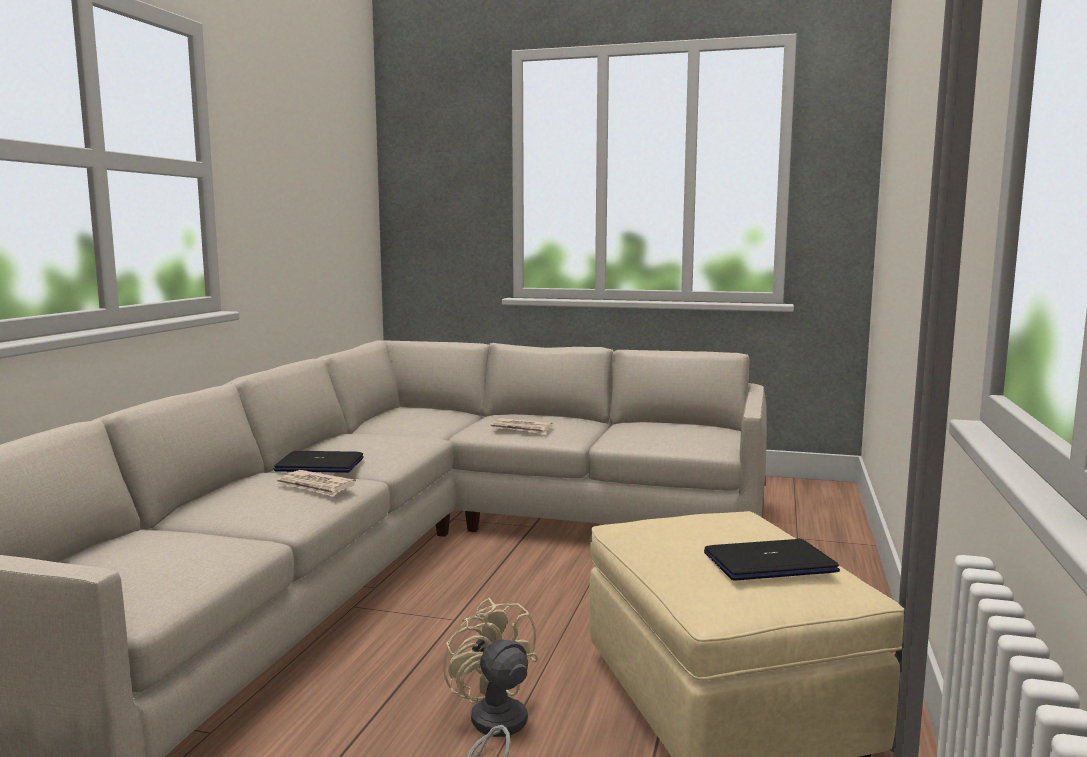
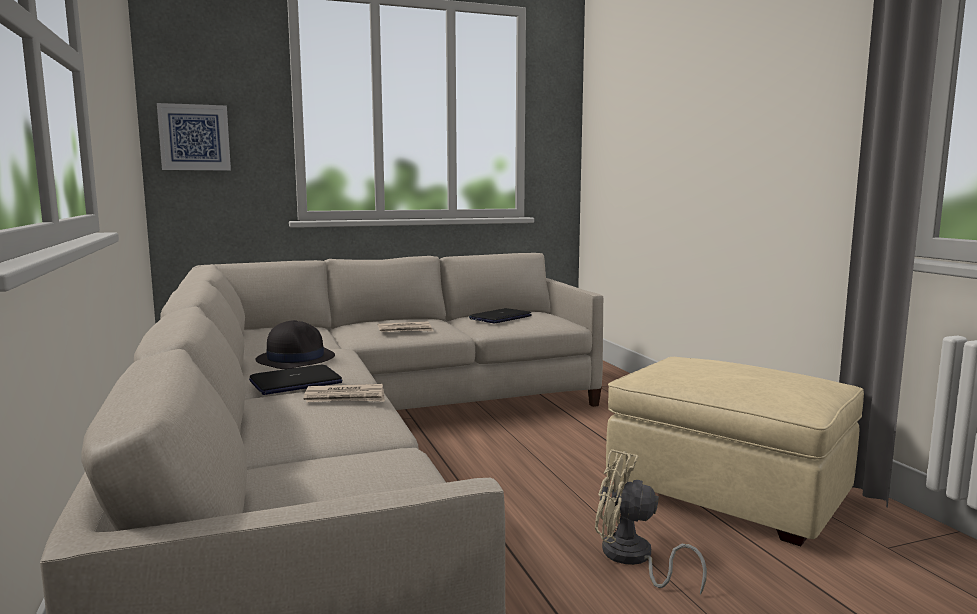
camera: 35 degrees left, 0 degrees up
laptop [704,539,840,580] -> laptop moved to [469,308,532,324]
none -> picture [157,103,231,170]
none -> black hat [255,320,335,369]

